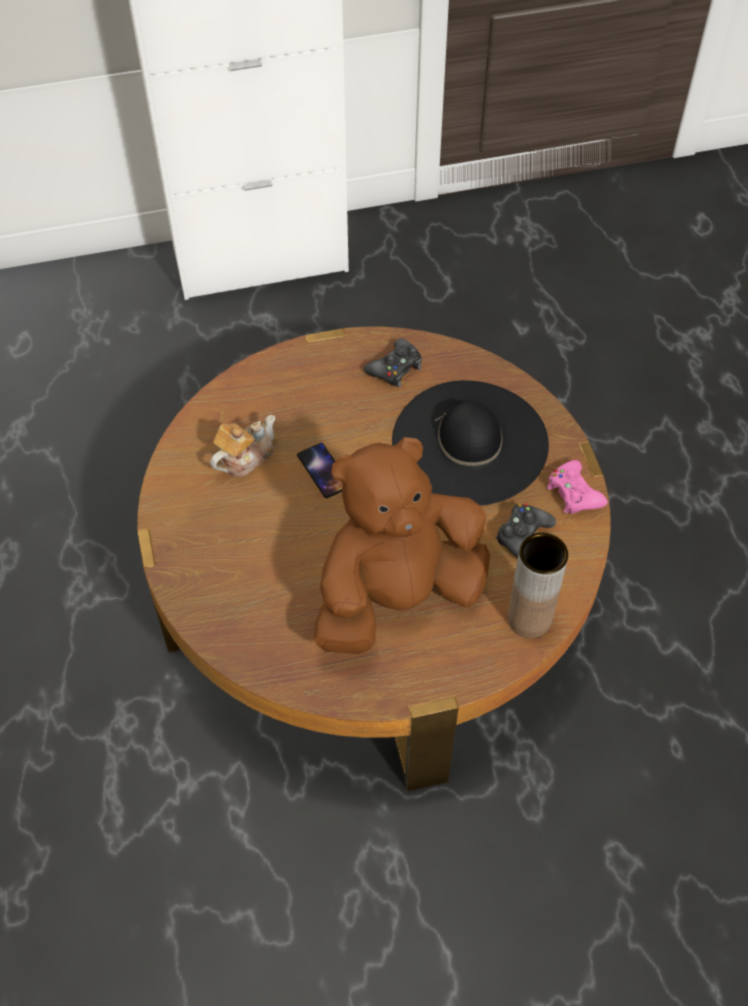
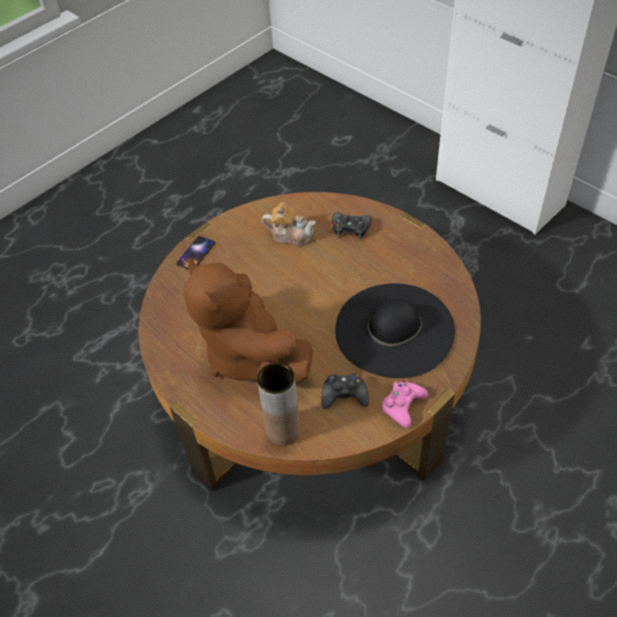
camera: 60 degrees right, 5 degrees down
phone [297,443,343,498] -> phone moved to [176,236,215,270]
brown plush toy [313,437,490,654] -> brown plush toy turned 150 degrees counterclockwise [183,258,313,384]
black game controller [364,338,422,387] -> black game controller moved to [332,212,372,239]

